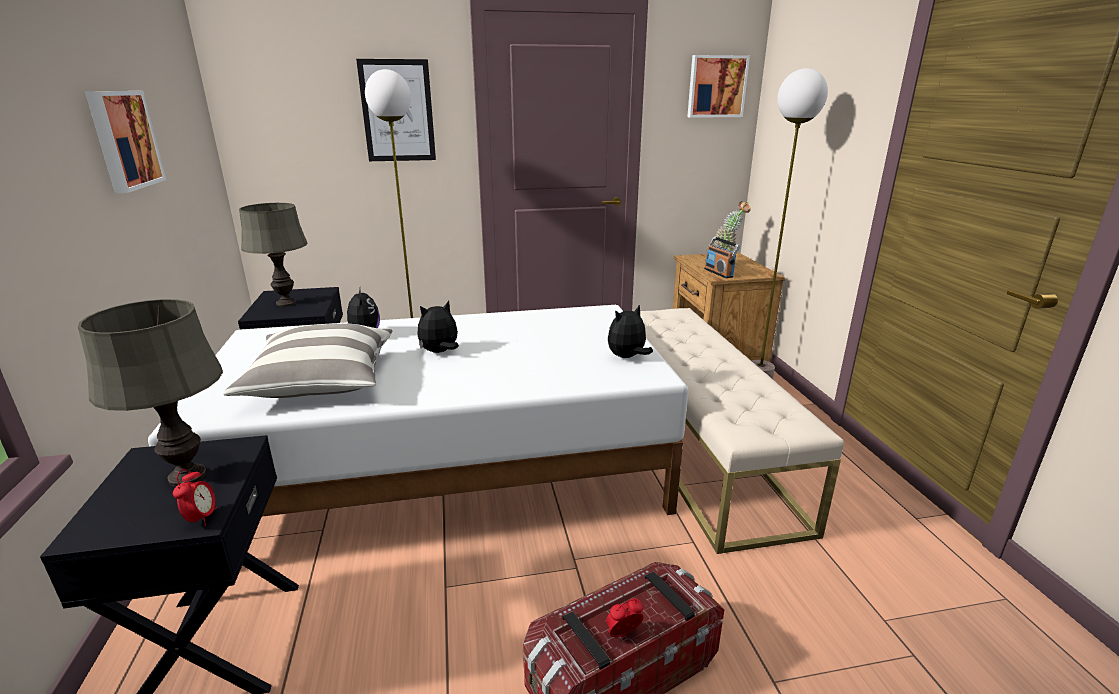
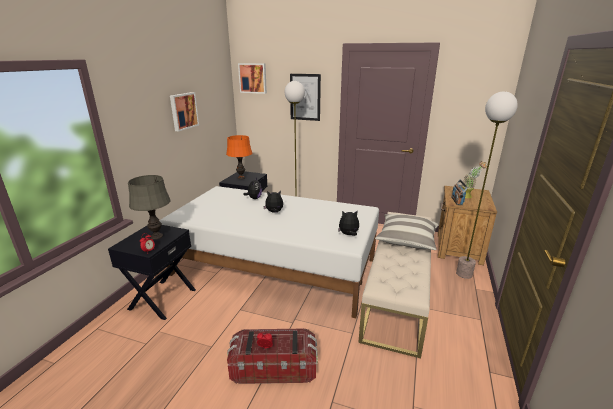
camera: 30 degrees right, 0 degrees up
pillow [223,323,392,398] -> pillow moved to [375,214,439,250]
grey table lamp [239,203,308,307] -> orange table lamp [226,135,252,179]
picture [687,55,750,118] -> picture moved to [238,63,267,94]

